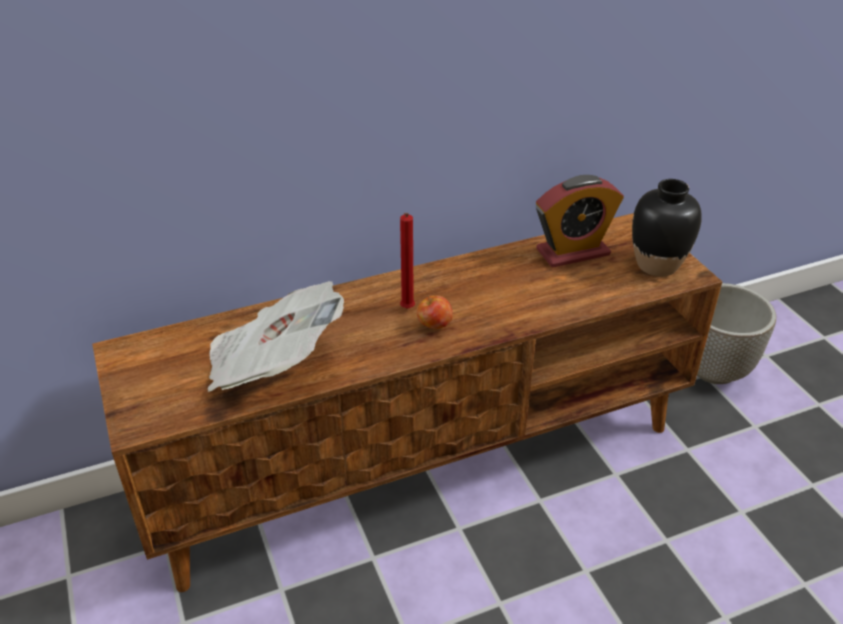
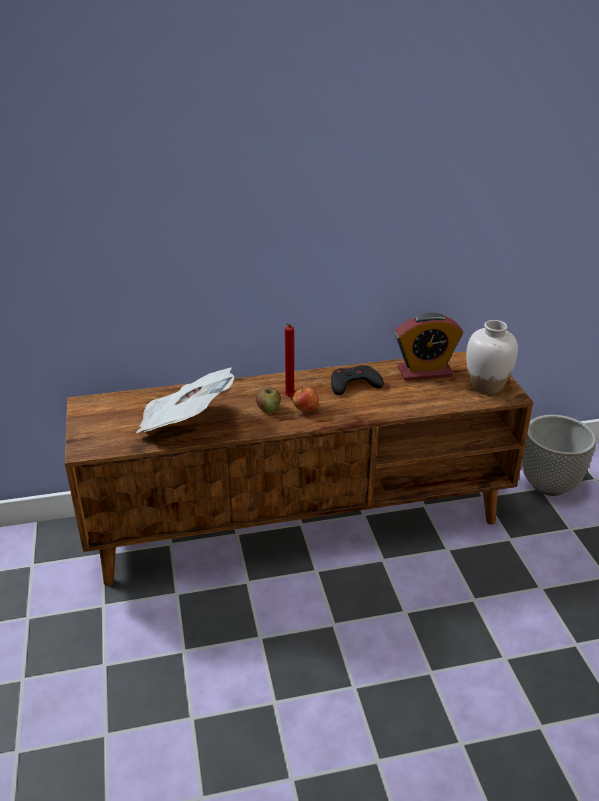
camera: 10 degrees right, 5 degrees down
black vase [632,179,702,277] -> white vase [466,320,518,394]
none -> apple [256,387,281,413]
none -> black game controller [331,365,384,395]

